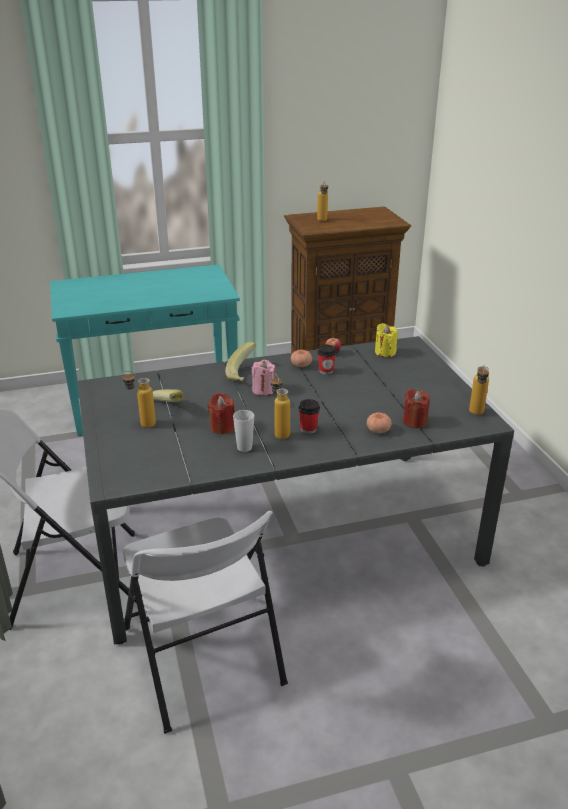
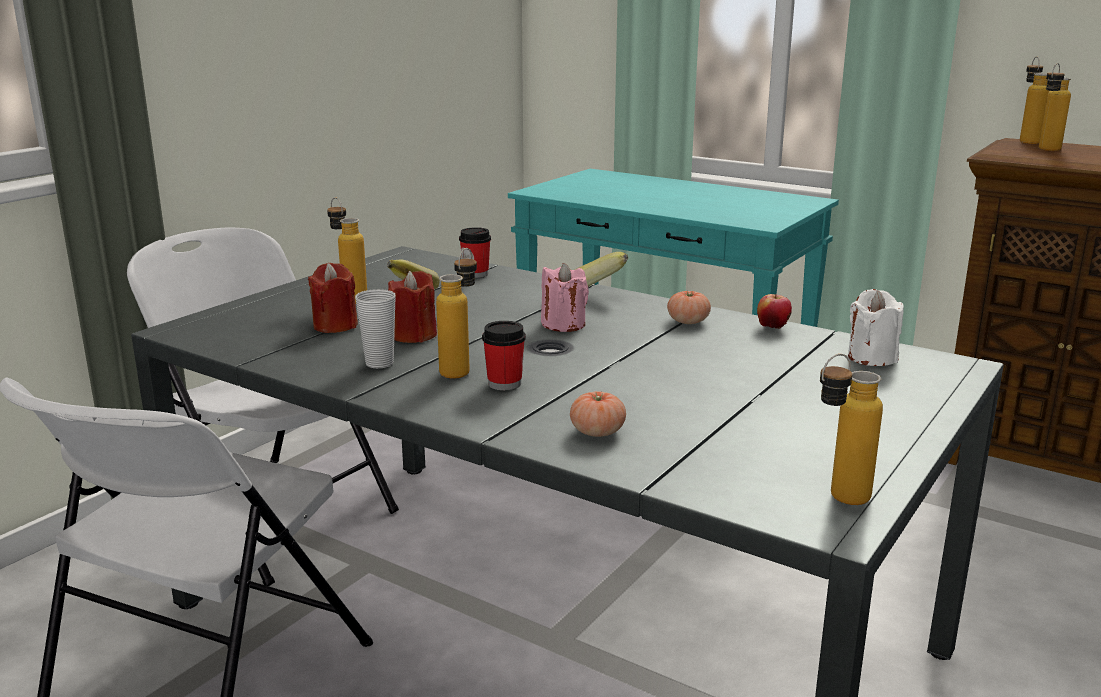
camera: 50 degrees right, 10 degrees down
cup [317,344,336,375] -> cup moved to [459,227,491,278]
yellow candle [375,323,398,357] -> white candle [848,289,904,366]
red candle [403,389,430,428] -> red candle moved to [308,263,358,333]
none -> bottle [1020,56,1049,144]

